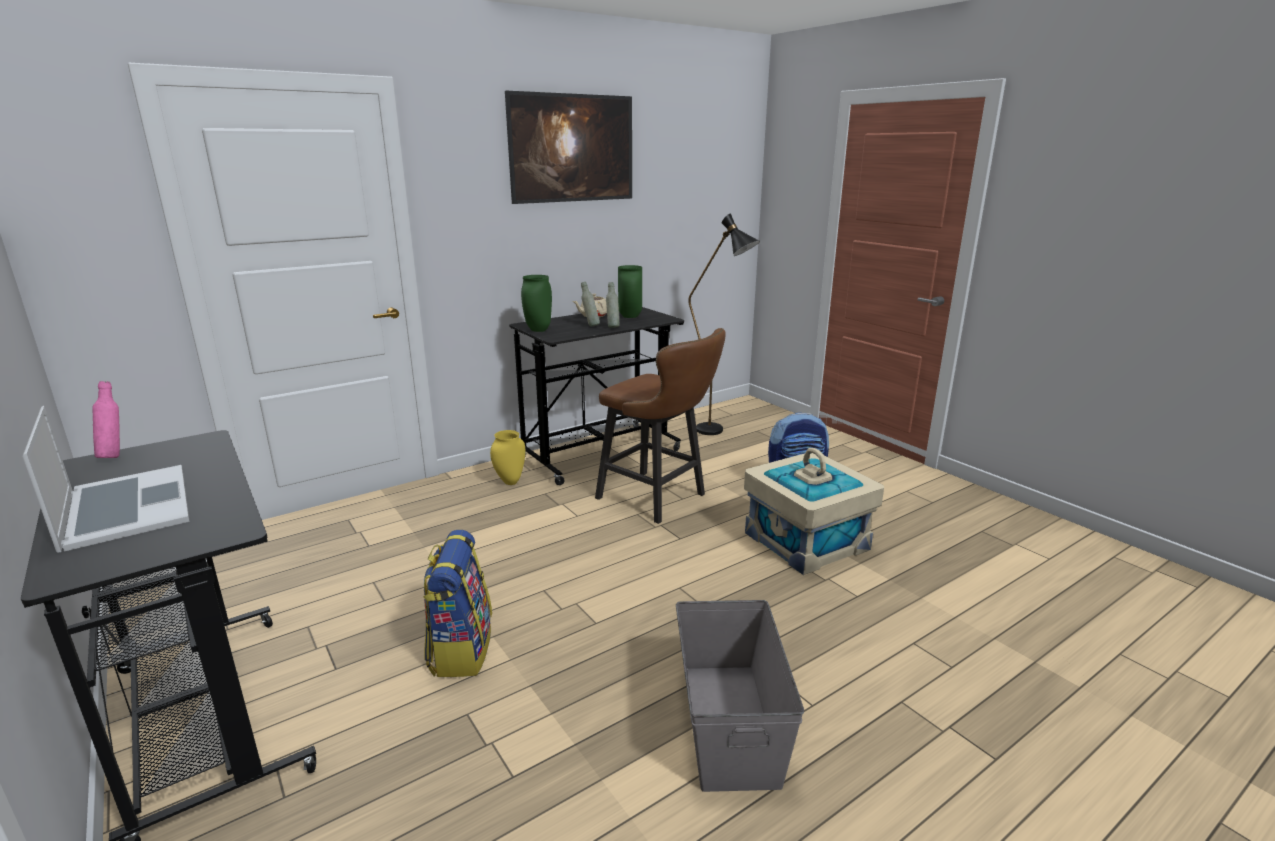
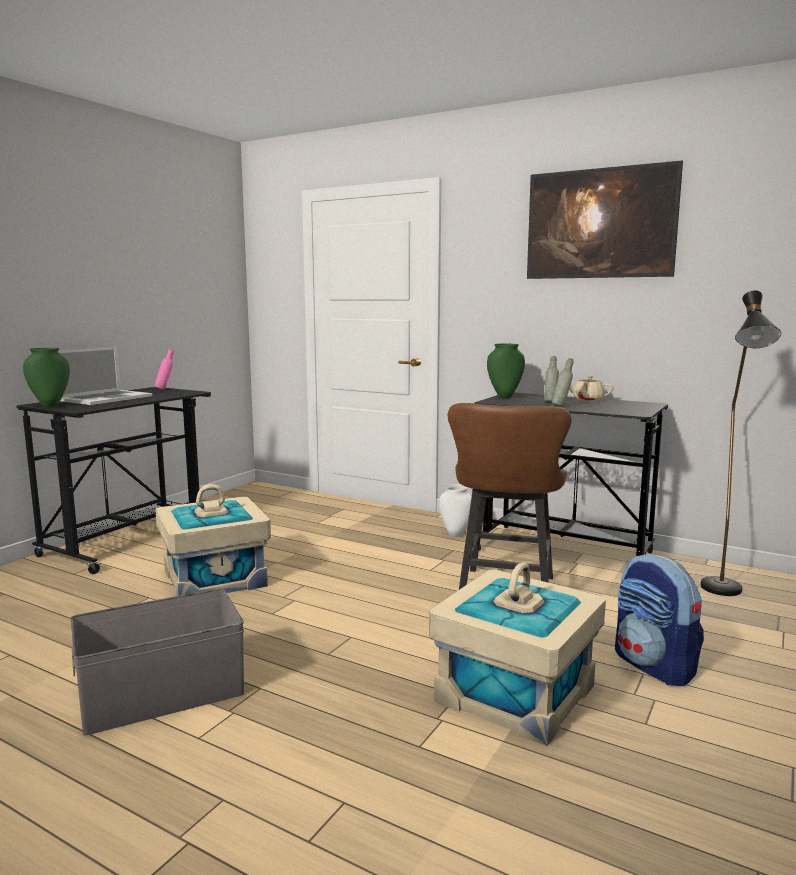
camera: 65 degrees right, 10 degrees down
backpack [423,530,492,677] -> beige storage box [155,484,271,596]
yellow vase [490,430,526,485] -> white vase [439,484,472,537]
green vase [618,265,642,318] -> green vase moved to [23,348,70,407]

